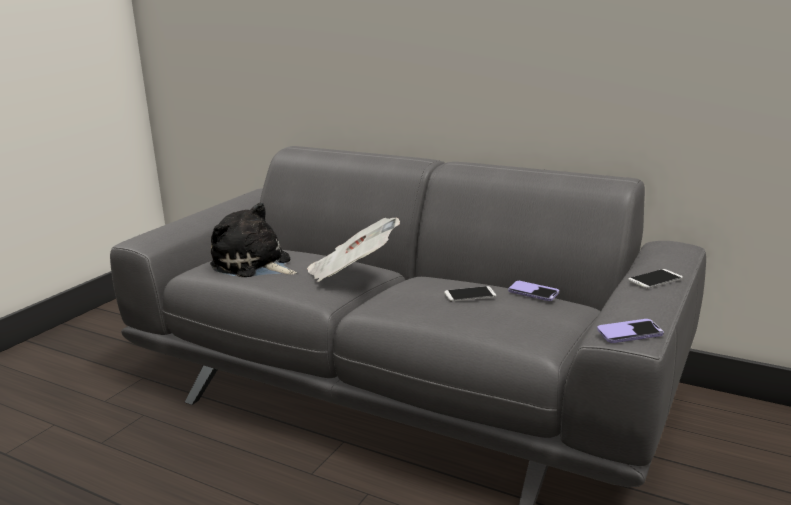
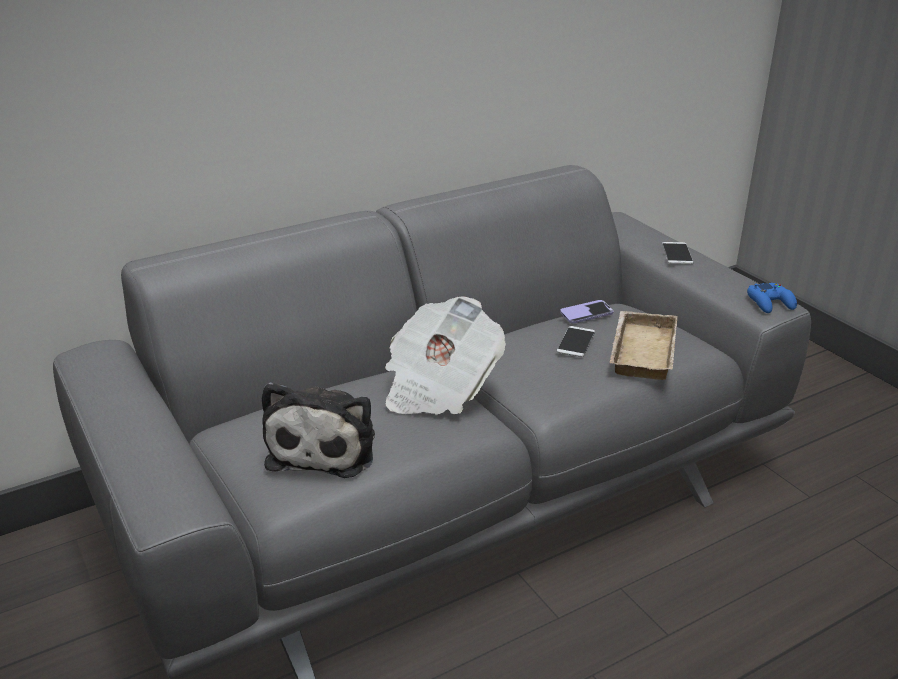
camera: 60 degrees left, 10 degrees up
plush toy [210,202,297,277] -> plush toy turned 60 degrees counterclockwise [261,382,375,478]
phone [597,319,664,343] -> blue game controller [747,283,797,313]
none -> beige tray [610,311,678,380]

